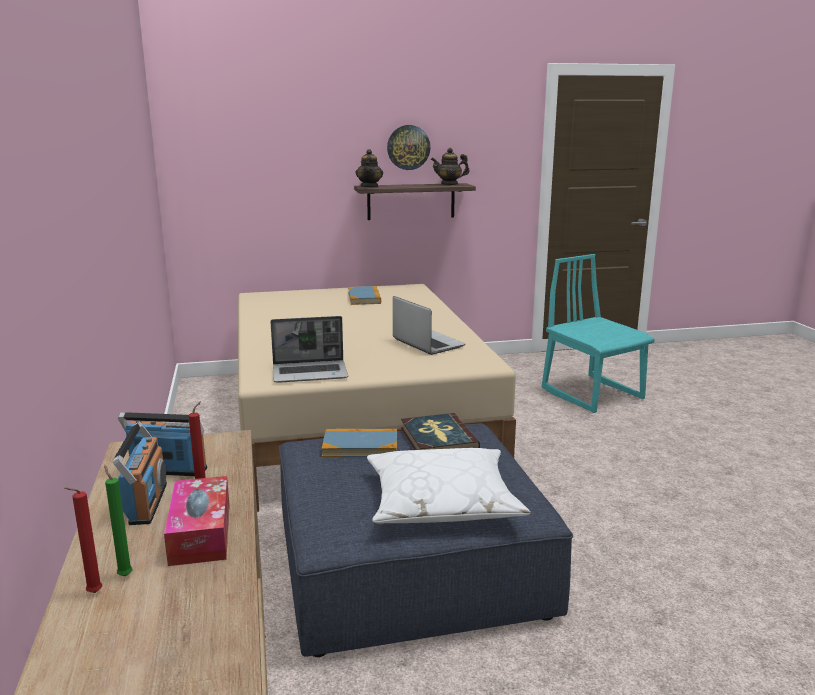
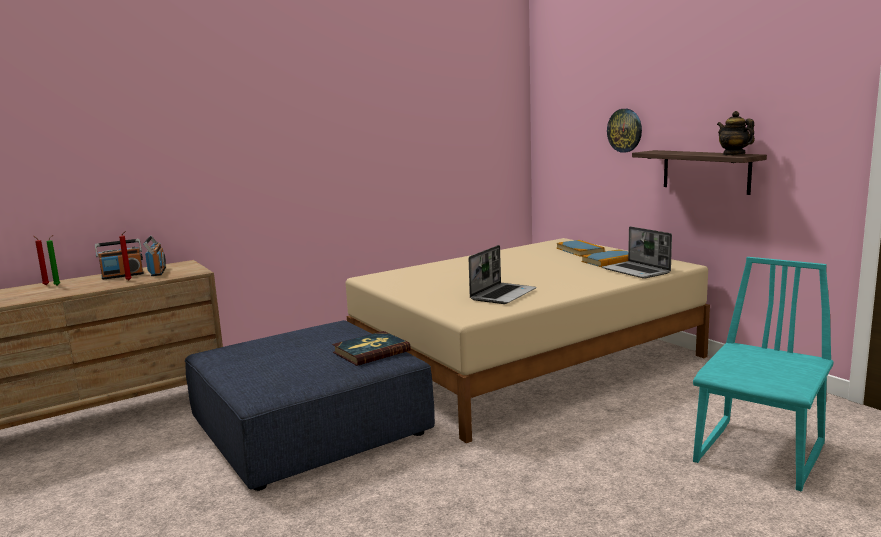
camera: 70 degrees right, 5 degrees down
tissue box [164,476,230,566] -> none
laptop [270,316,348,383] -> laptop moved to [602,226,672,279]
book [322,429,397,457] -> book moved to [556,240,605,257]
teapot [356,149,383,188] -> none
white pillow [367,448,531,523] -> none
wall clock [387,125,430,170] -> wall clock moved to [607,109,642,153]

